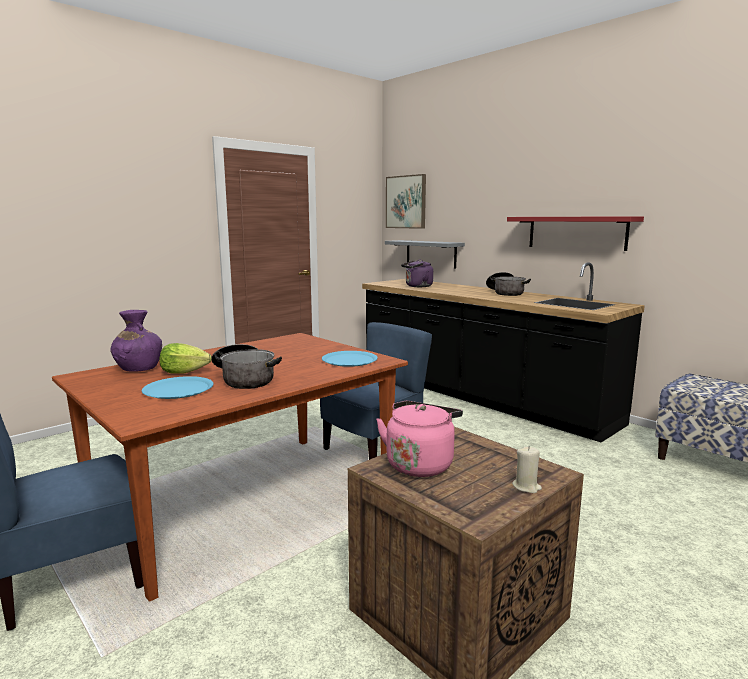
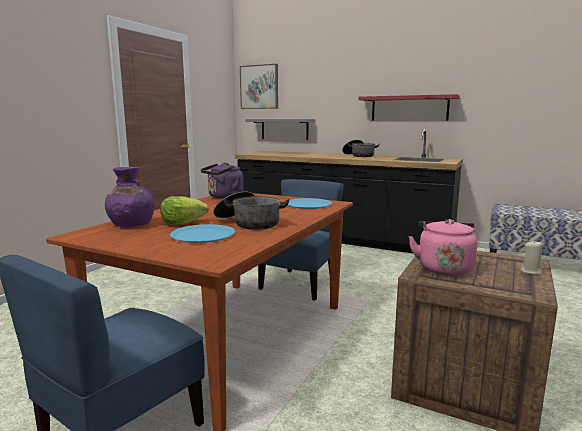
camera: 20 degrees left, 0 degrees up
purple kettle [401,259,433,287] -> purple kettle moved to [201,163,244,199]

